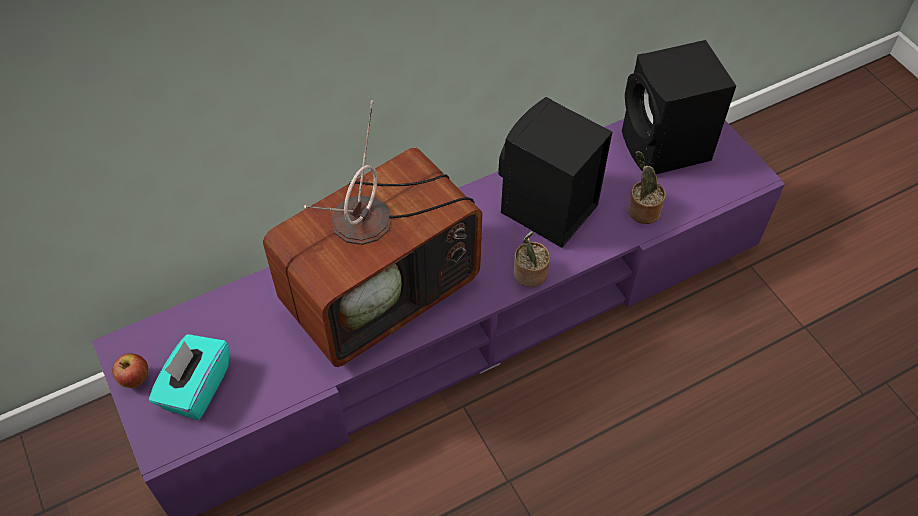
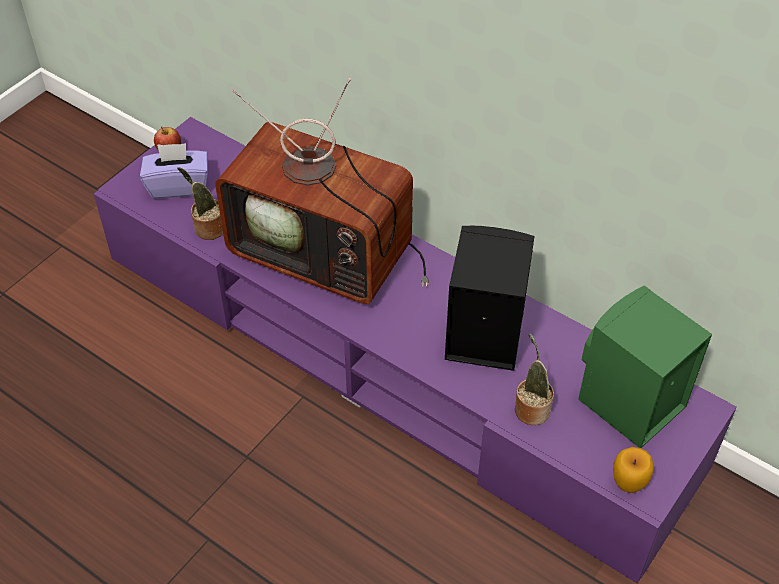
camera: 65 degrees right, 5 degrees down
turquoise tissue box [149,334,229,420] -> purple tissue box [140,143,208,199]
potted plant [513,231,550,287] -> potted plant moved to [177,167,223,240]
black speaker [622,40,736,174] -> green speaker [578,285,712,448]
none -> apple [613,447,654,493]

